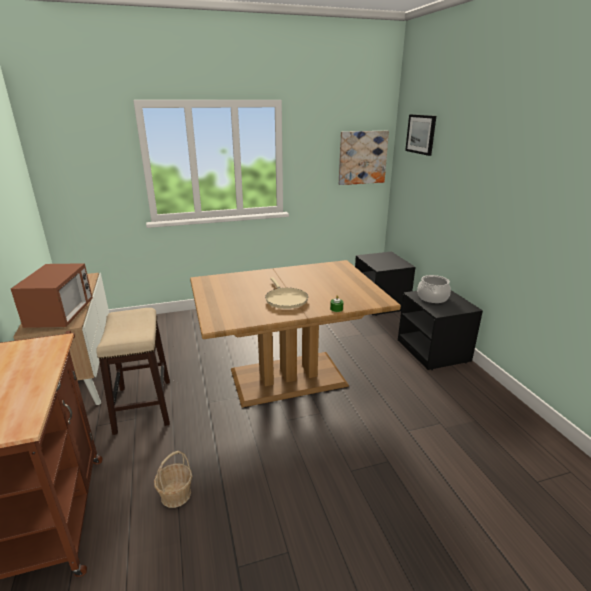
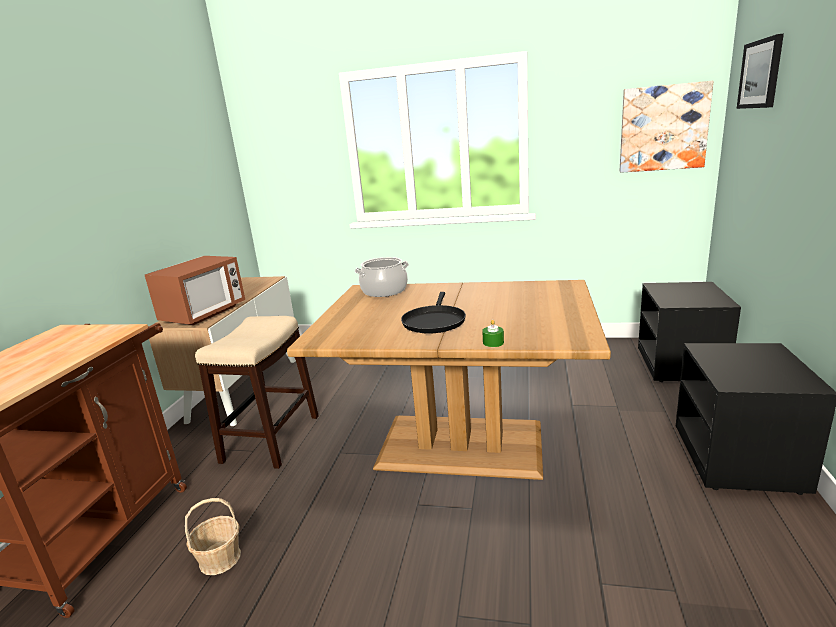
camera: 30 degrees right, 5 degrees down
beige frying pan [265,277,308,309] -> black frying pan [401,292,466,334]
cooking pot [417,275,451,303] -> cooking pot moved to [355,257,409,297]

